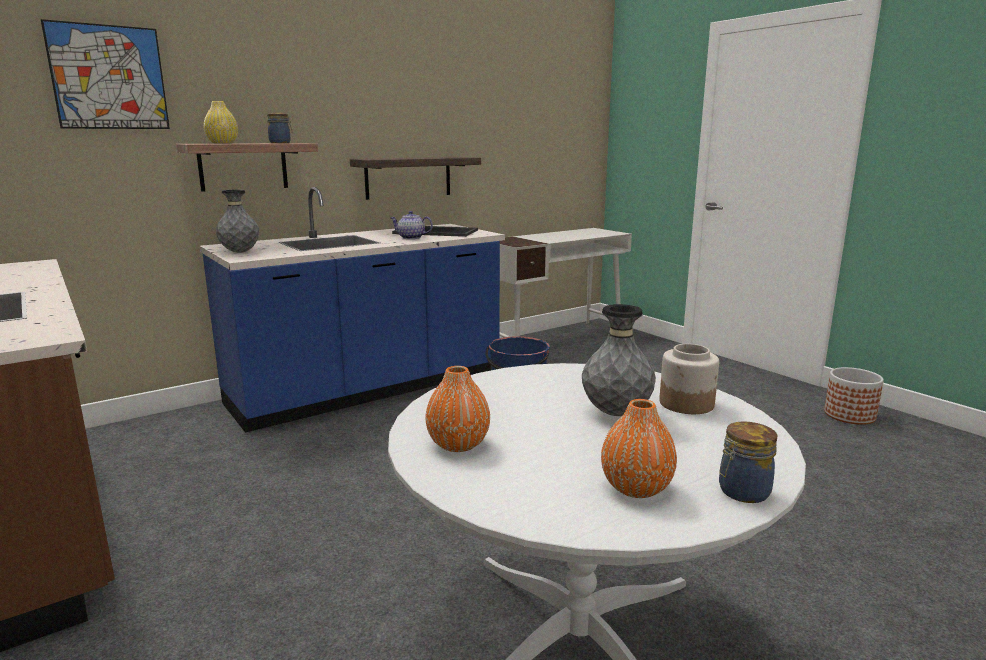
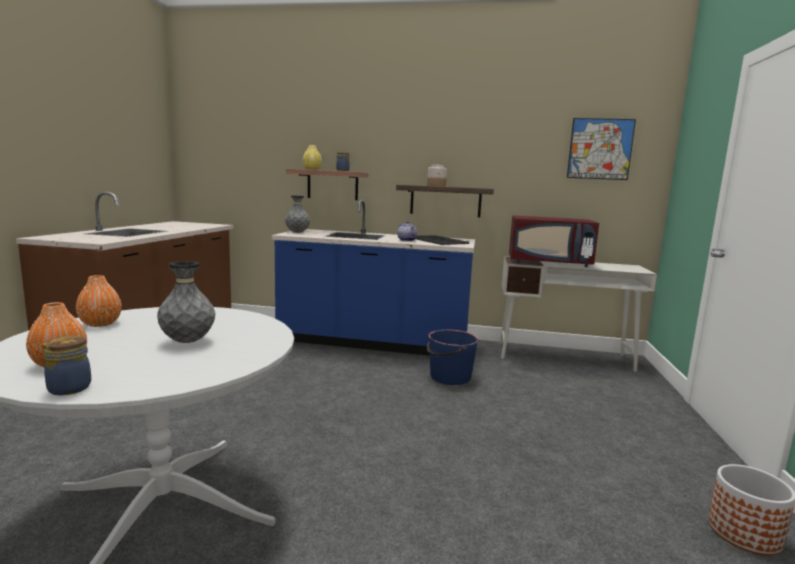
camera: 45 degrees right, 5 degrees down
picture [41,19,170,129] -> picture moved to [567,118,636,180]
jar [659,344,719,414] -> jar moved to [427,165,447,186]
none -> red microwave [509,215,599,267]

